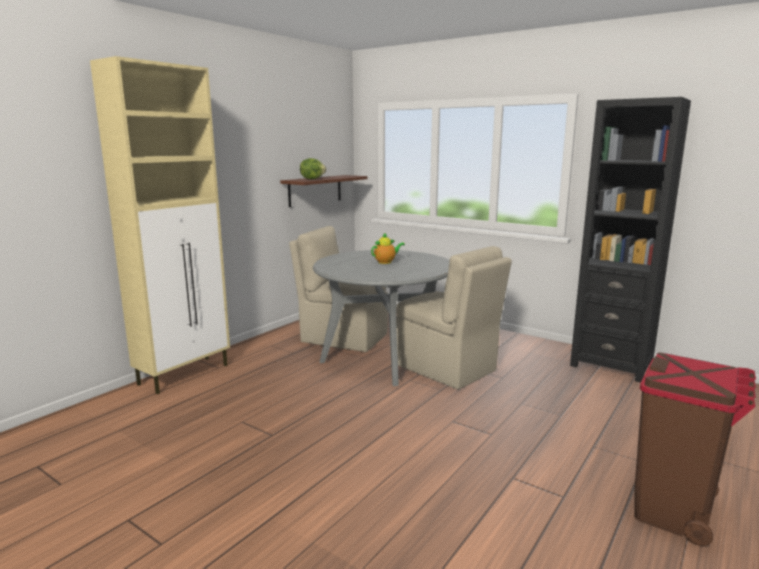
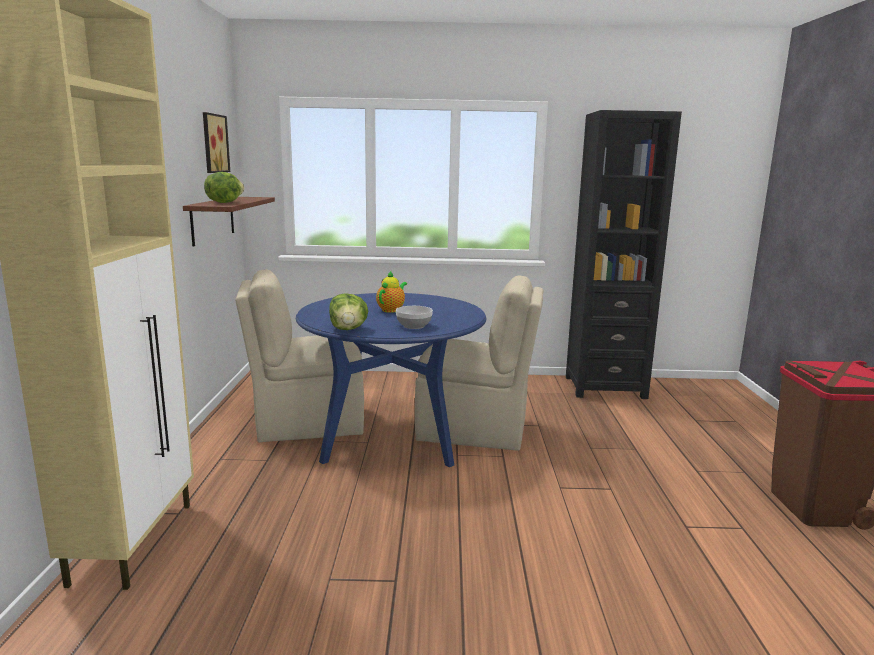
camera: 35 degrees left, 0 degrees up
grey dining table [313,250,449,386] -> blue dining table [296,293,486,467]
none -> picture [203,112,230,173]
none -> lettuce [329,293,368,330]
none -> bowl [396,306,433,329]

